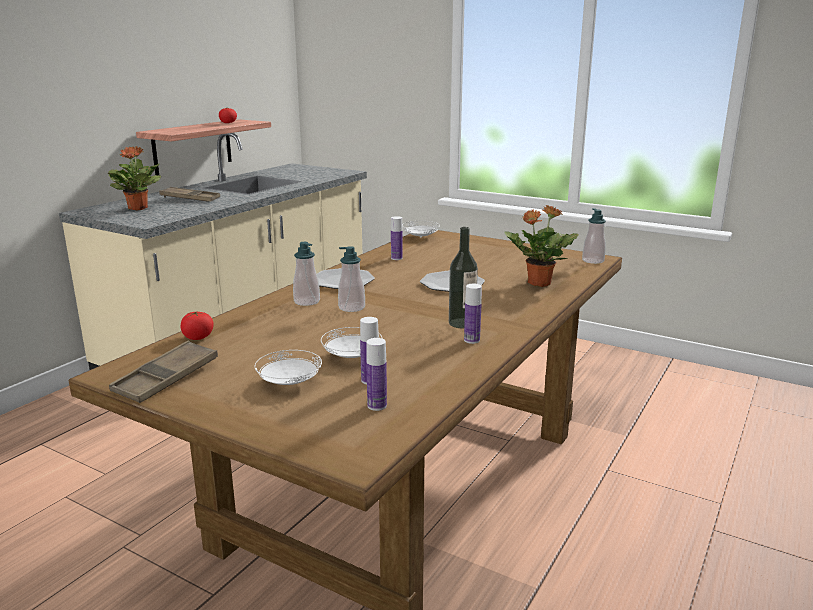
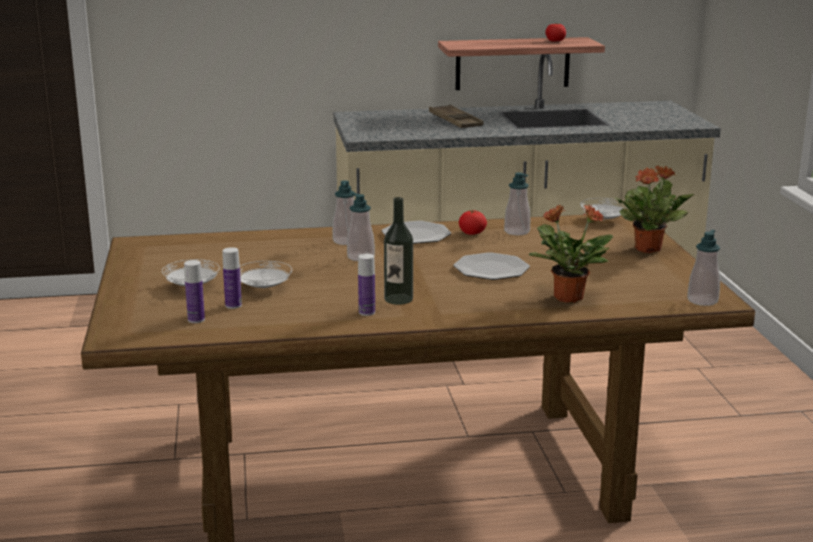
camera: 50 degrees right, 0 degrees up
potted plant [108,146,161,210] -> potted plant moved to [614,165,694,253]
brown tray [109,341,218,403] -> none
tomato [181,311,214,340] -> tomato moved to [459,210,487,235]
bottle [391,216,403,260] -> soap dispenser [504,172,530,235]

